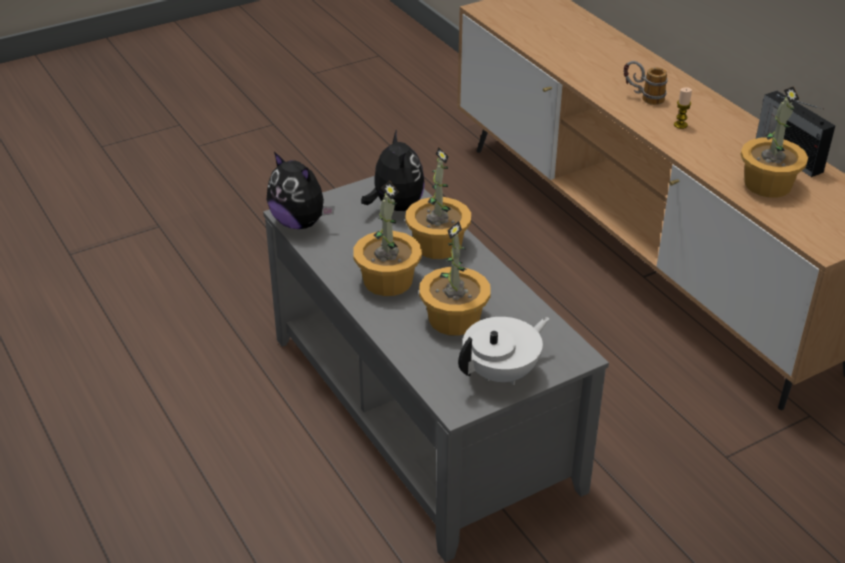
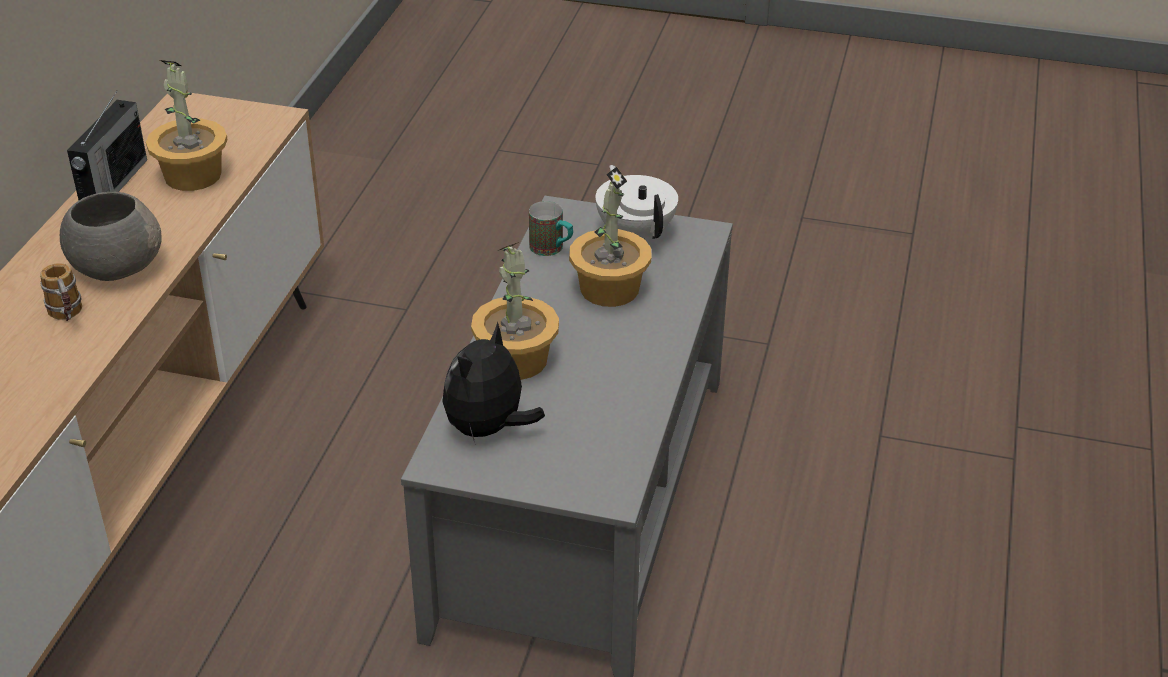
camera: 135 degrees left, 0 degrees up
plush toy [267,152,334,229] -> none
potted plant [353,180,422,296] -> none
white teapot [458,317,550,385] -> white teapot turned 60 degrees clockwise [595,165,678,239]
candle [674,87,692,129] -> grey bowl [60,192,162,281]
none -> mug [529,201,573,256]

